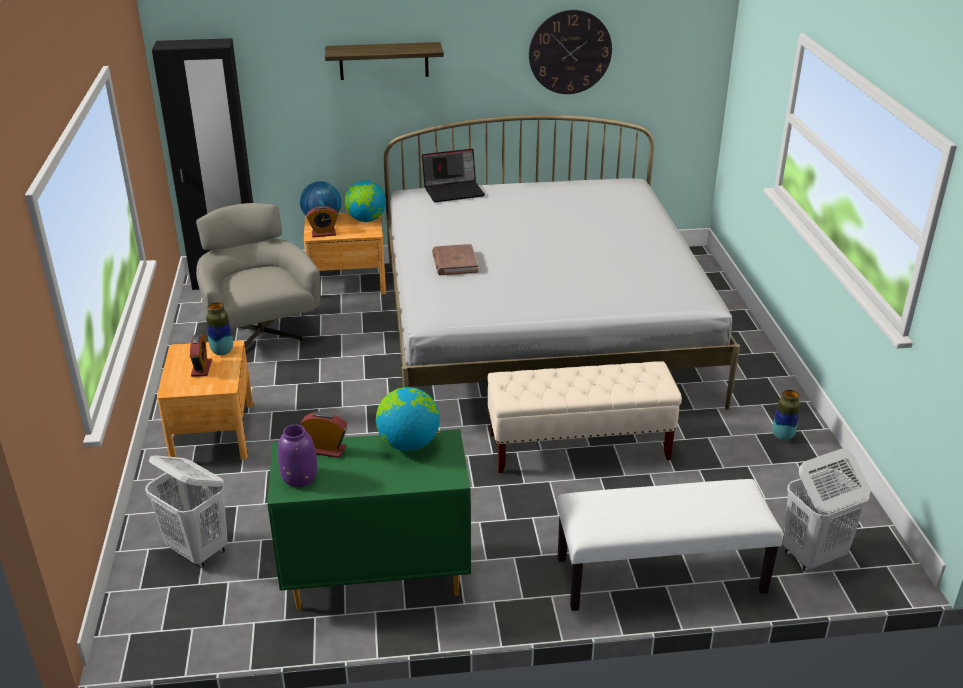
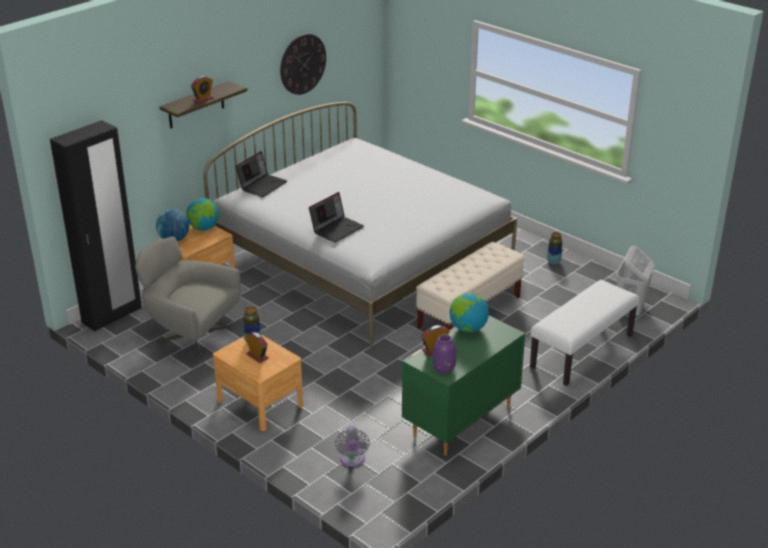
camera: 40 degrees left, 0 degrees up
white laundry basket [145,455,228,568] -> grey fan [335,426,370,467]
alarm clock [306,205,338,237] -> alarm clock moved to [191,76,214,104]
brown book [432,244,478,275] -> laptop [309,192,364,243]

